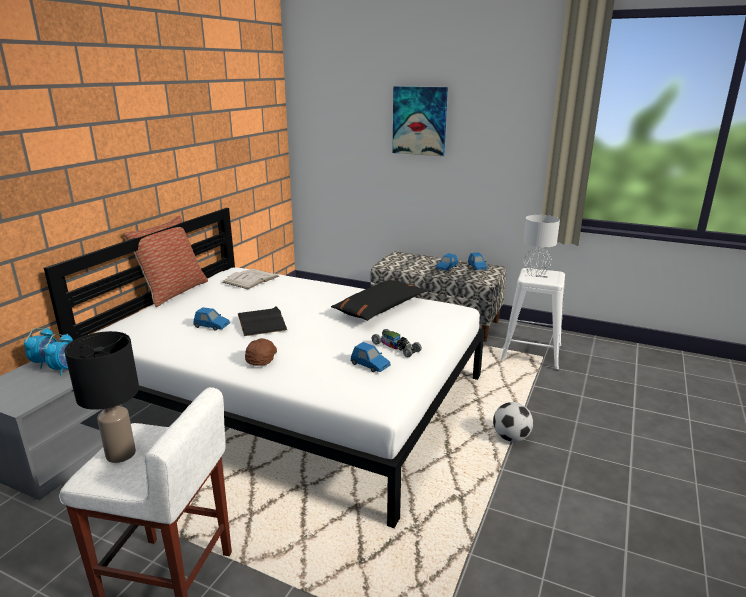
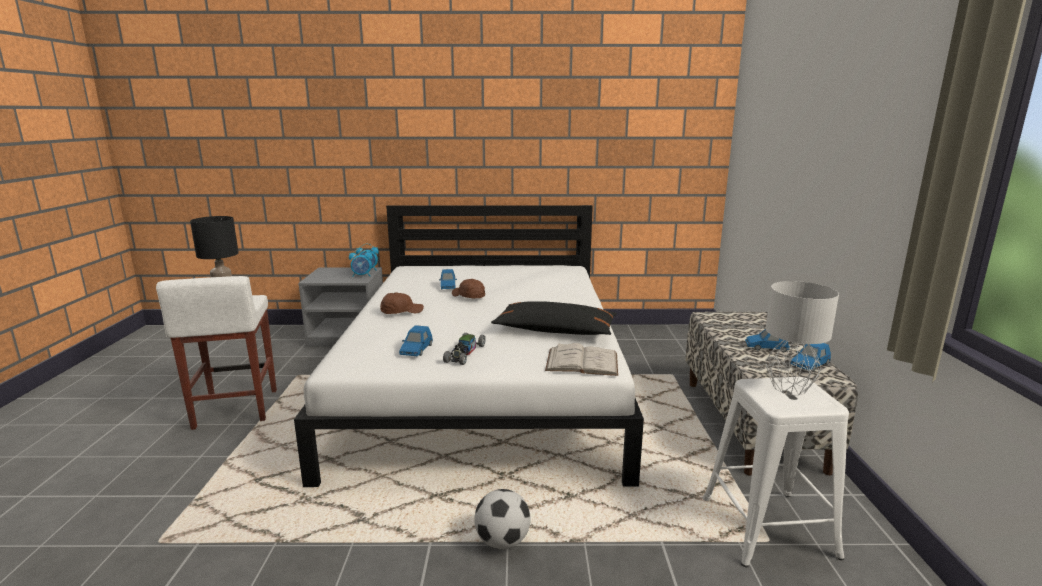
camera: 65 degrees right, 5 degrees down
pillow [123,216,208,307] -> none
white book [223,269,279,289] -> white book moved to [545,343,618,376]
black book [238,306,287,336] -> brown cap [452,279,485,299]
picture [392,86,448,156] -> none

